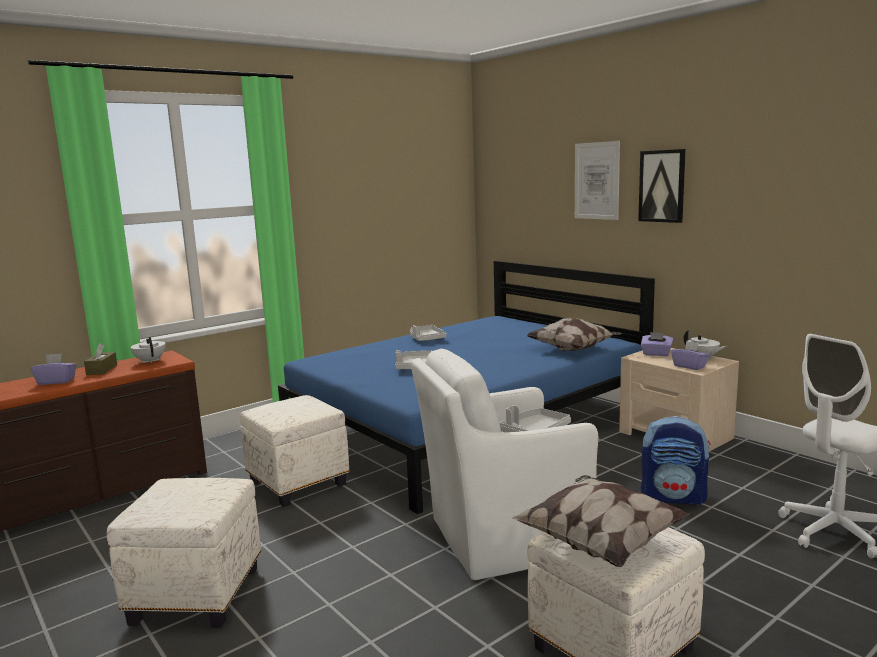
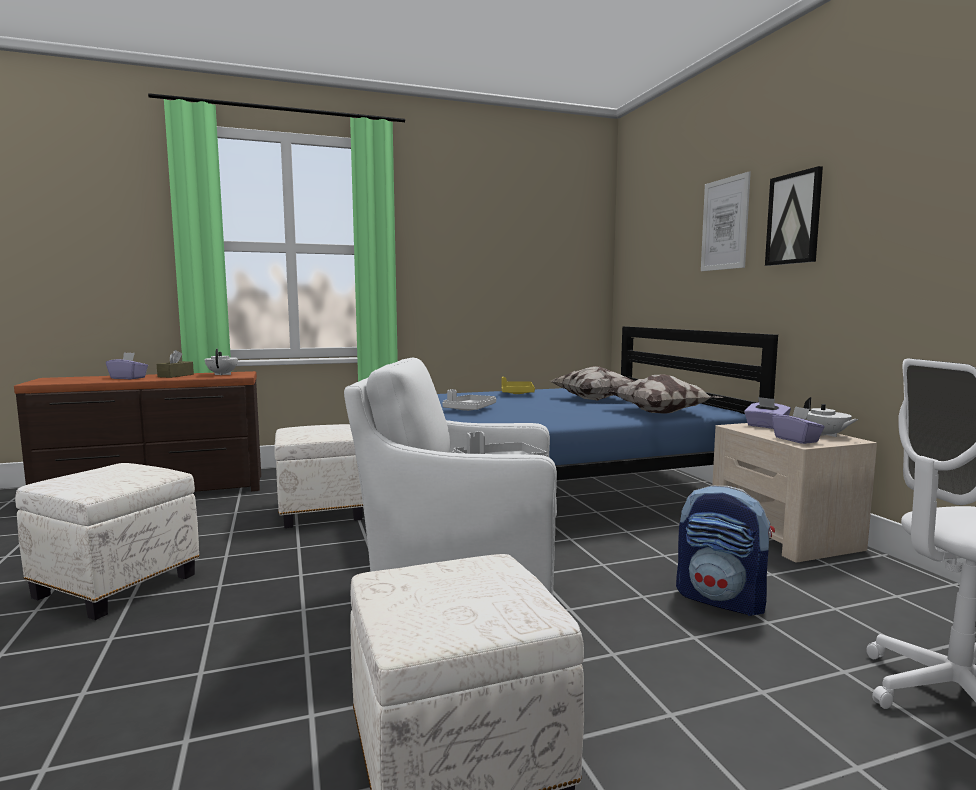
camera: 20 degrees right, 5 degrees down
grey tray [410,325,447,341] -> yellow tray [501,377,535,394]
pillow [512,475,690,567] -> pillow moved to [550,366,634,401]

